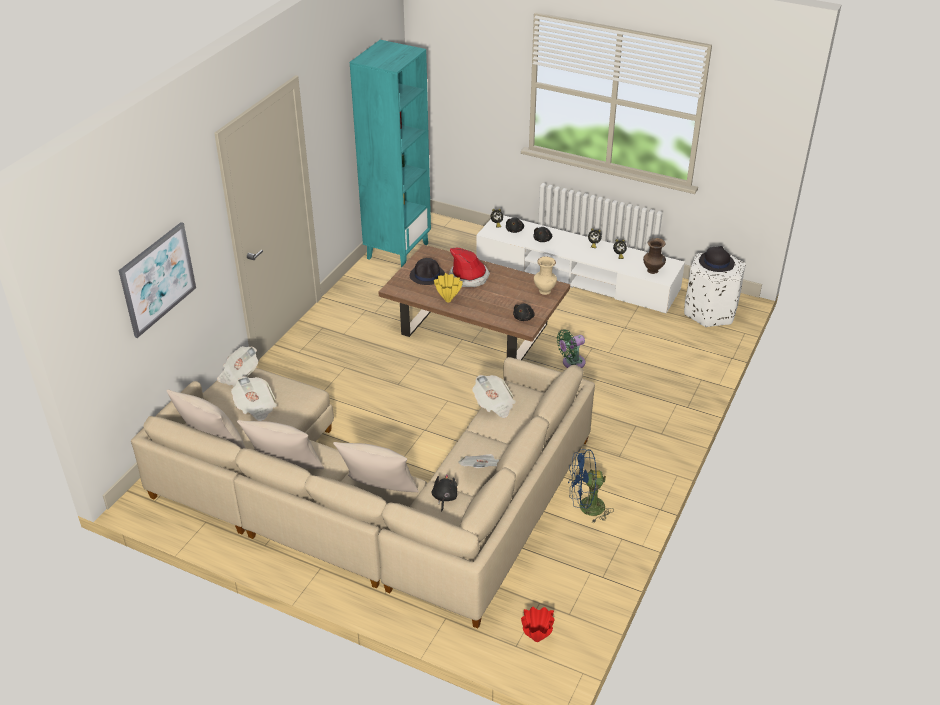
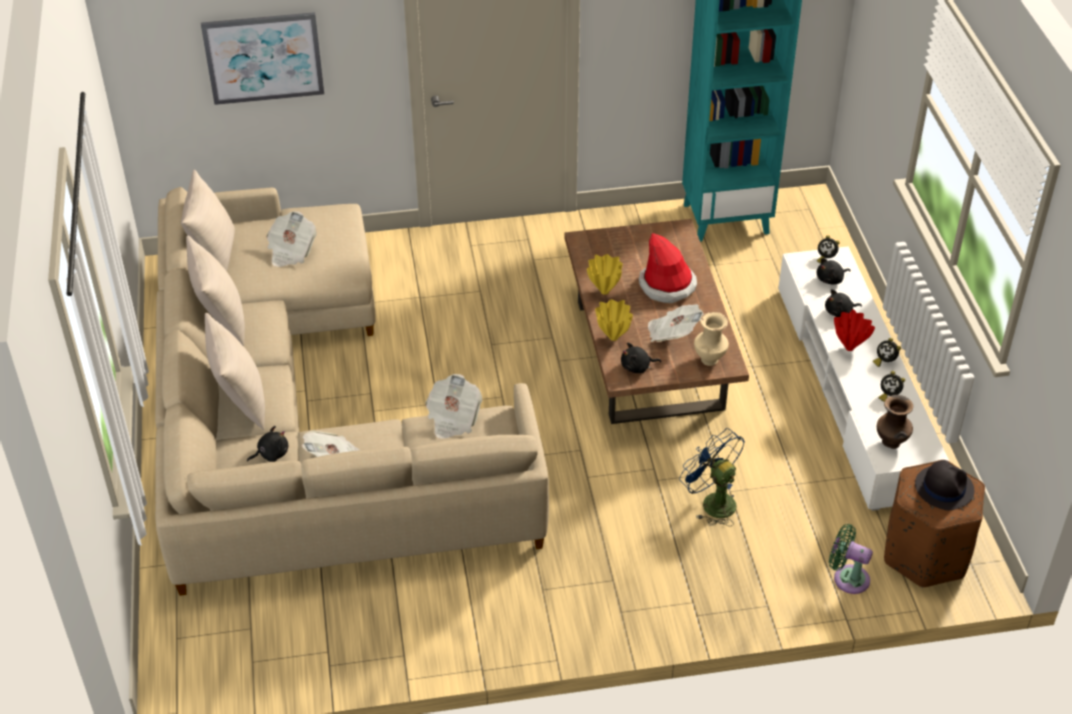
camera: 55 degrees right, 5 degrees up
newspaper [217,346,258,387] -> newspaper moved to [648,304,704,342]
black hat [410,258,445,285] -> none
red vase [521,607,555,642] -> red vase moved to [834,309,875,351]
green fan [557,329,586,368] -> green fan moved to [829,524,873,594]
blue fan [568,449,614,524] -> blue fan moved to [679,428,745,526]
white ottoman [684,253,745,327] -> brown ottoman [884,460,985,588]
none -> yellow vase [595,299,633,341]

